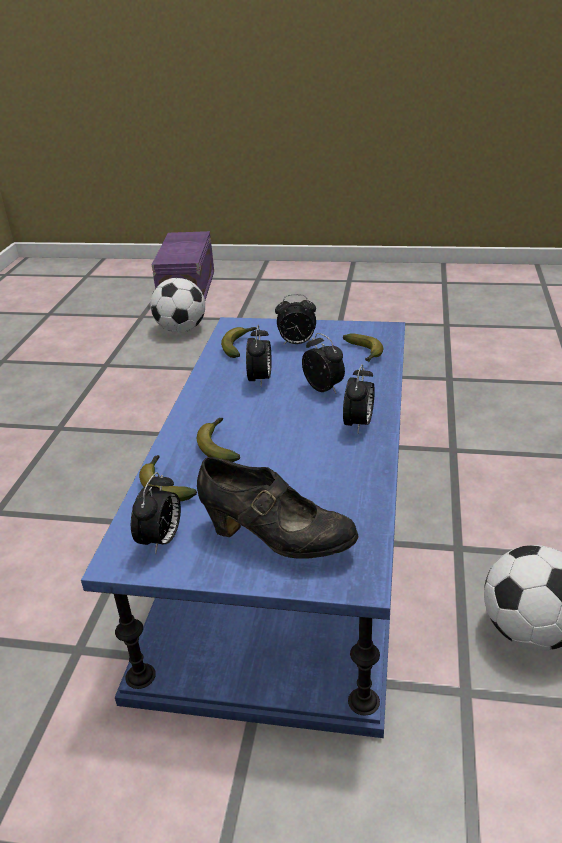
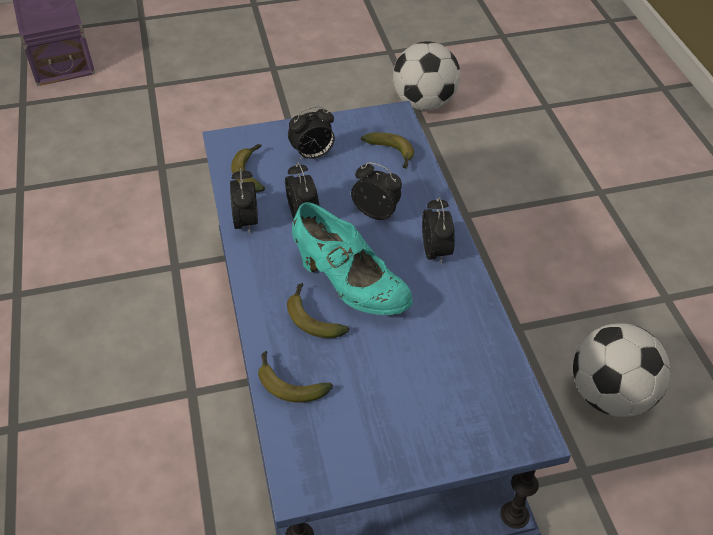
camera: 25 degrees left, 15 degrees up
alarm clock [131,472,181,554] -> alarm clock moved to [230,168,258,234]
football [150,278,205,333] -> football moved to [393,41,460,110]
black shoe [197,457,359,559] -> none
none -> turquoise shoe [292,202,413,315]

